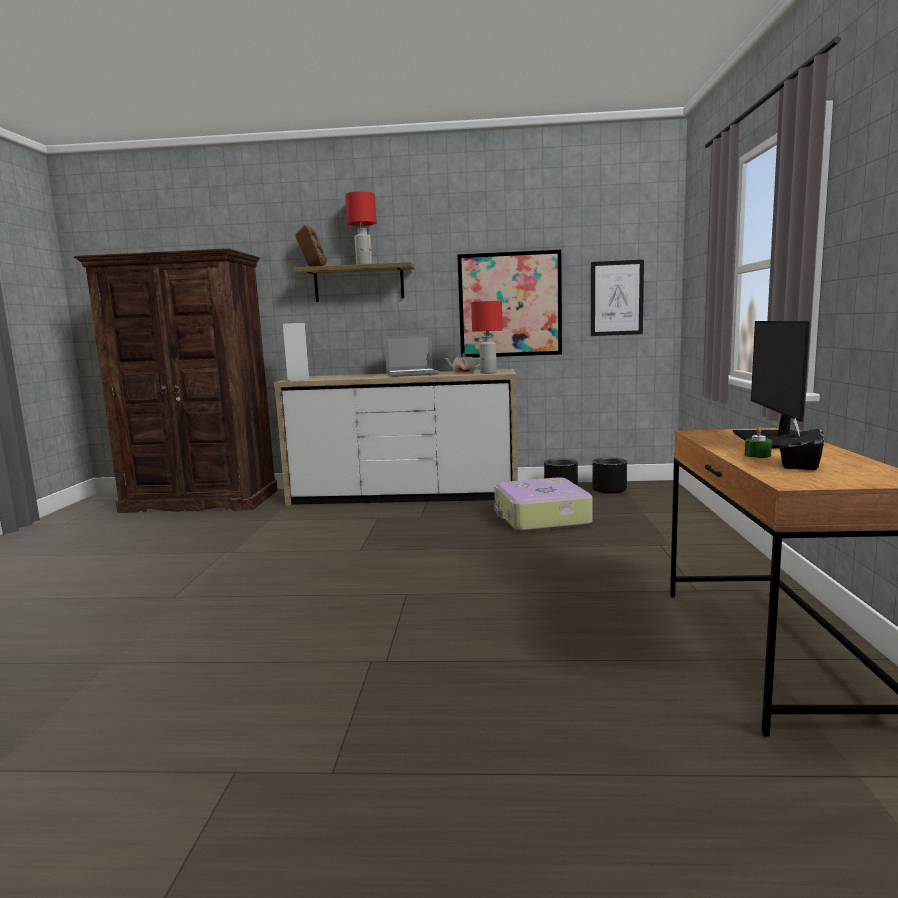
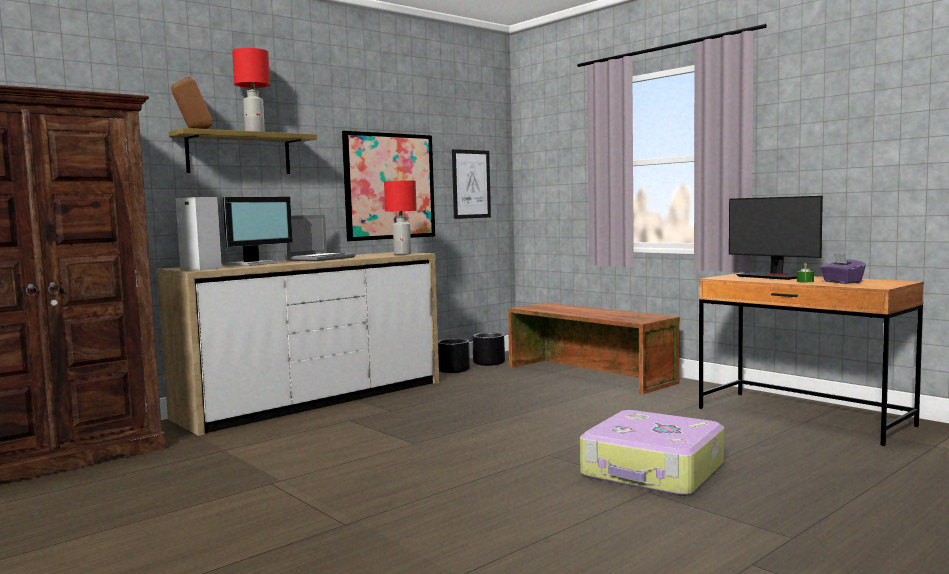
camera: 45 degrees left, 5 degrees down
beige teapot [444,353,480,373] -> none
suitcase [494,477,593,532] -> suitcase moved to [580,410,725,496]
black tissue box [778,418,824,470] -> purple tissue box [820,253,866,284]
none -> monitor [223,197,293,266]
none -> brown bench [508,303,680,394]

